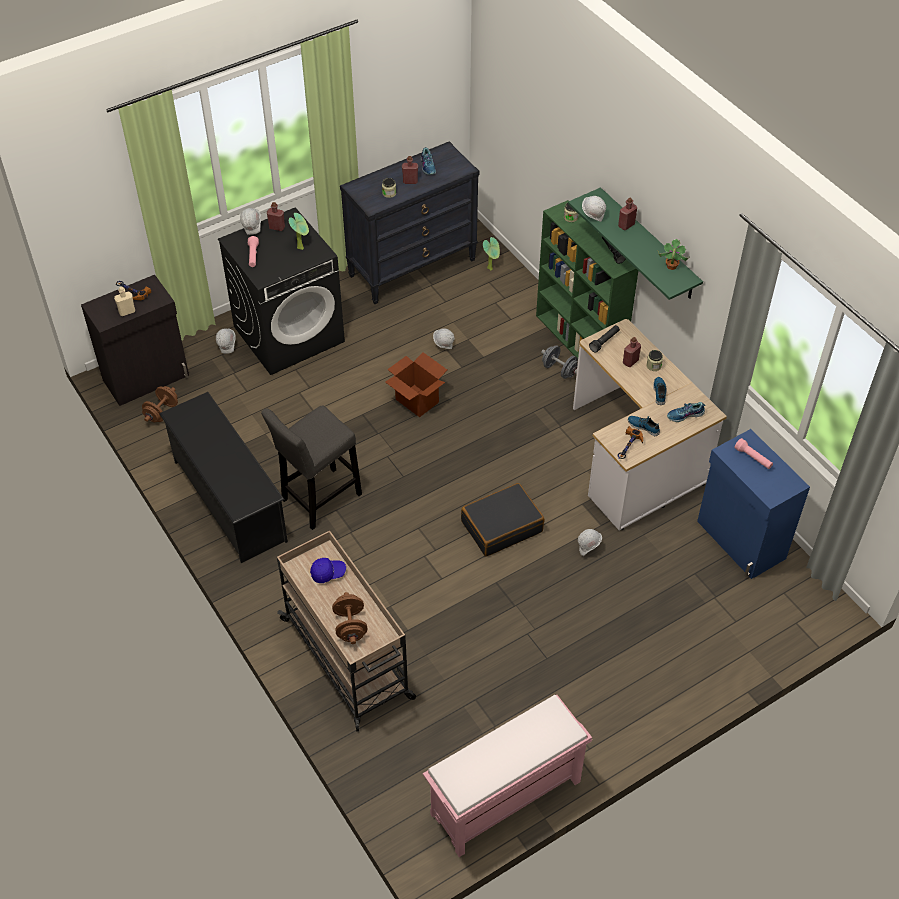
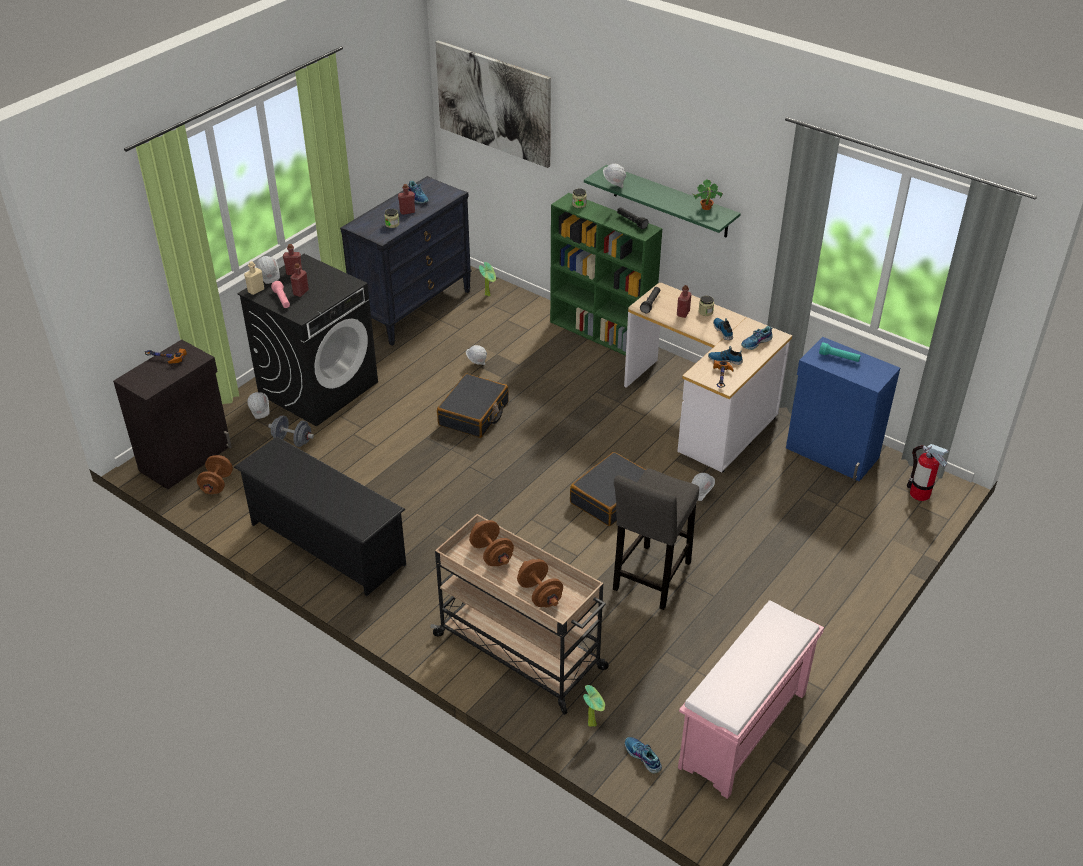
camera: 20 degrees left, 10 degrees down
beige bottle [114,287,135,316] -> beige bottle moved to [244,261,264,295]
grey stool [261,405,362,530] -> grey stool moved to [613,468,699,610]
potted plant [289,213,309,250] -> potted plant moved to [583,685,605,727]
blue cap [310,558,346,583] -> brown dumbbell [469,520,514,566]
cardboard box [385,352,447,417] -> black suitcase [437,374,509,438]
grey dumbbell [541,345,578,379] -> grey dumbbell moved to [268,415,314,447]
red bottle [618,198,637,230] -> red bottle moved to [290,263,309,297]
pink flashlight [735,438,773,469] -> turquoise flashlight [819,342,861,362]
none -> picture [435,41,551,168]
none -> shoe [625,737,662,773]
none -> fire extinguisher [907,444,949,501]

